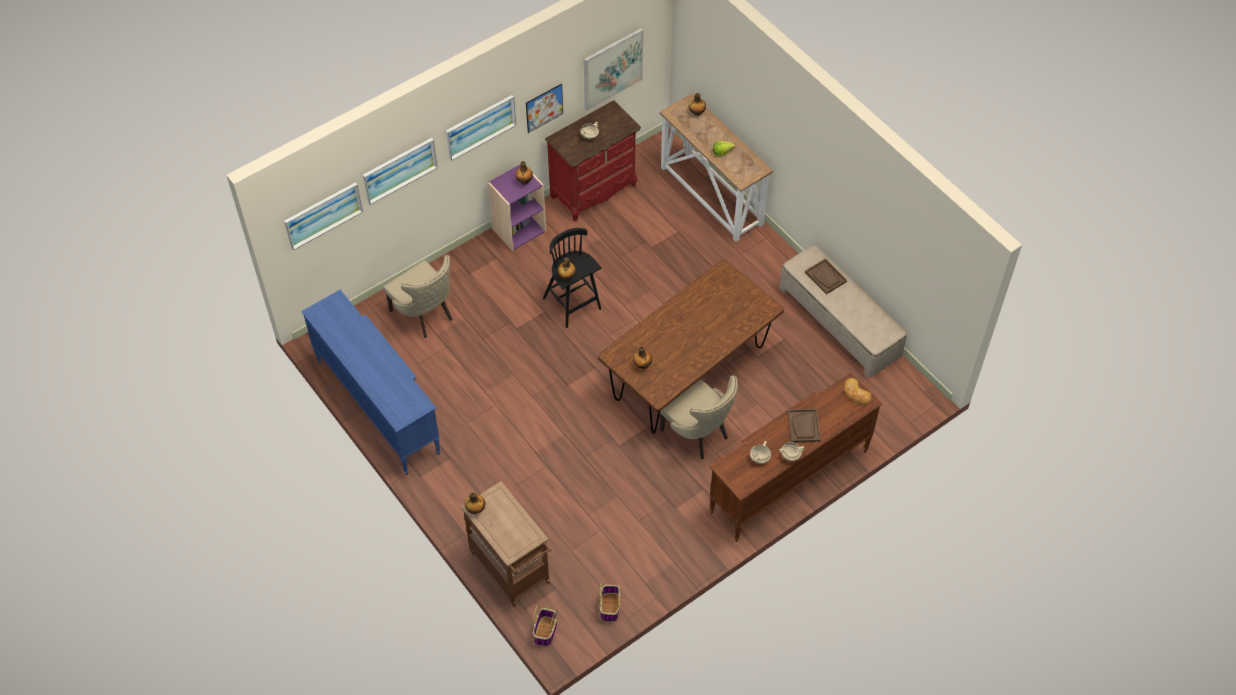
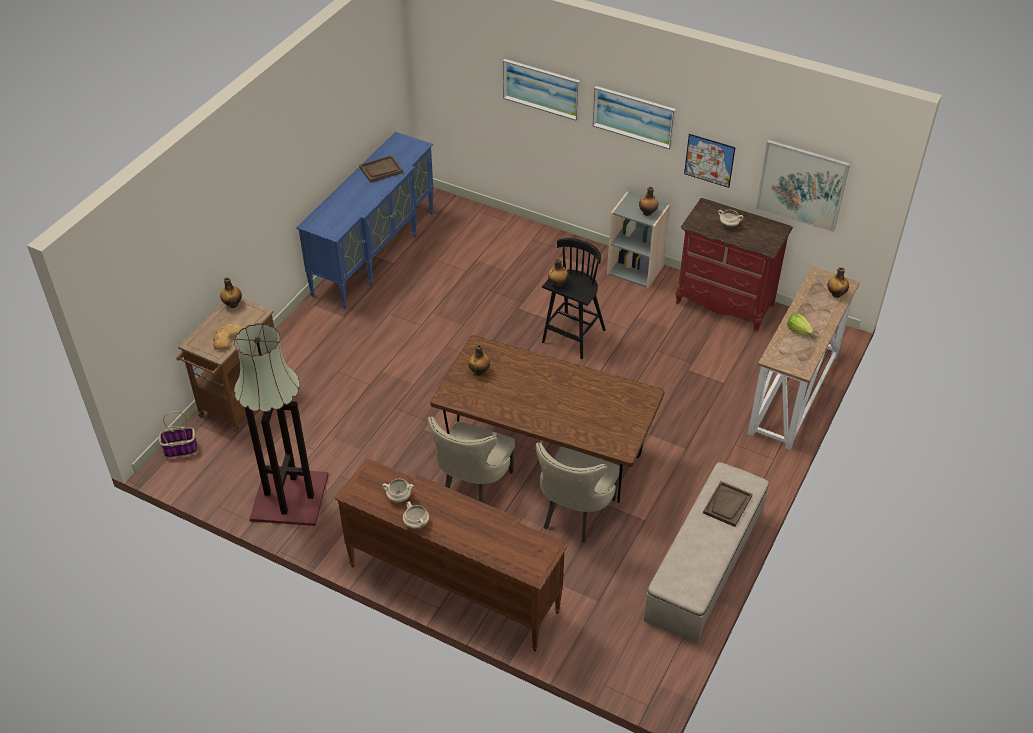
camera: 65 degrees right, 10 degrees down
picture [284,182,363,250] -> none
beige chair [384,255,453,338] -> beige chair moved to [535,442,620,542]
purple bookcase [488,164,546,251] -> grey bookcase [607,191,670,288]
basket [599,583,620,622] -> none
brown tray [787,408,821,443] -> brown tray moved to [359,155,403,183]
bread [844,378,871,405] -> bread moved to [213,324,242,350]
none -> floor lamp [234,323,328,526]

